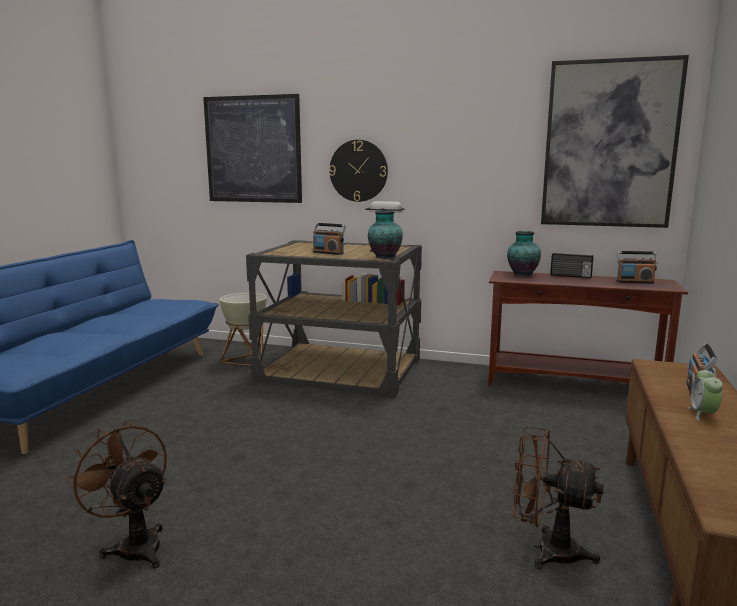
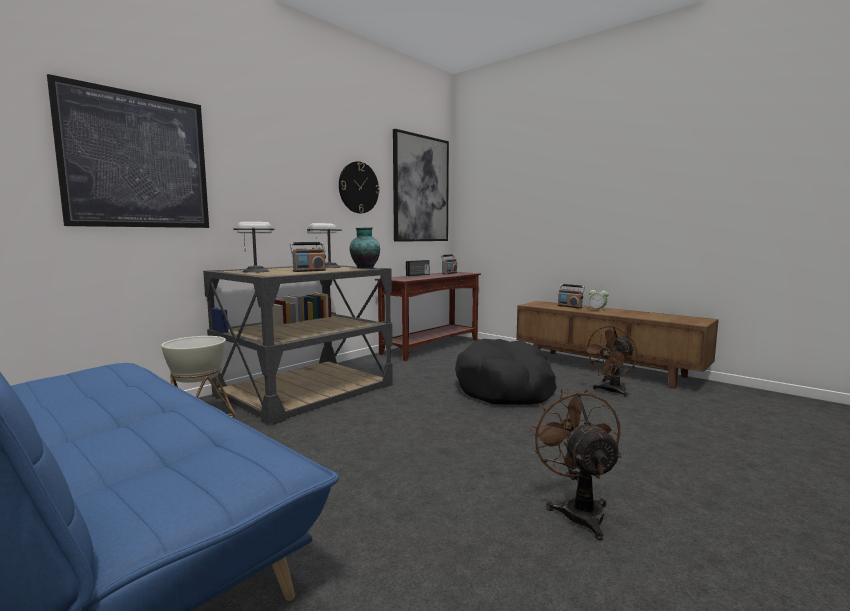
camera: 65 degrees left, 5 degrees down
brown fan [66,421,167,568] -> brown fan turned 105 degrees clockwise [530,389,622,540]
wall clock [329,140,388,202] -> wall clock moved to [339,161,380,213]
vase [507,231,541,276] -> none
none -> table lamp [233,222,275,273]
none -> black dog bed [455,339,557,405]

